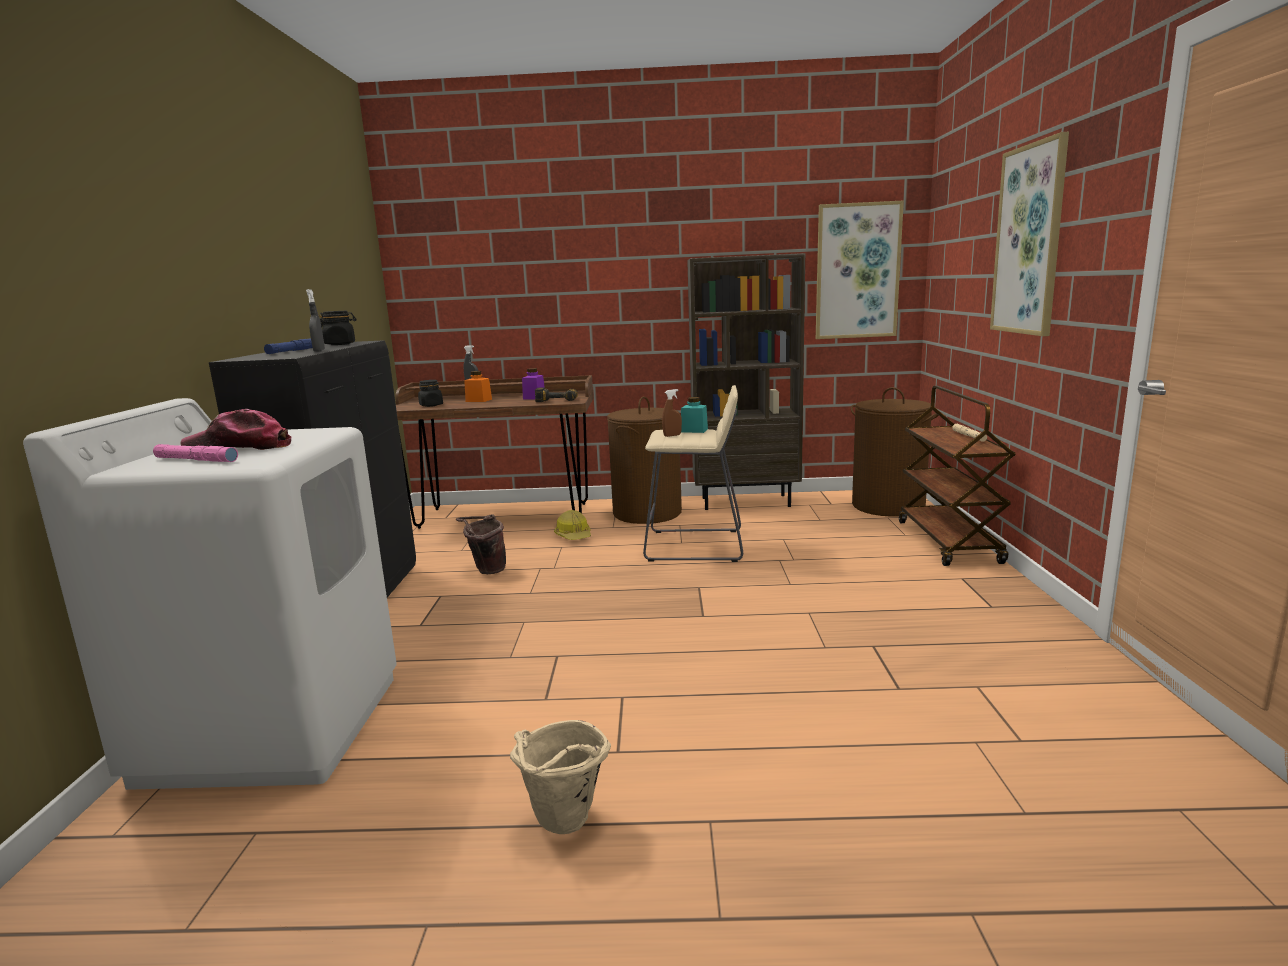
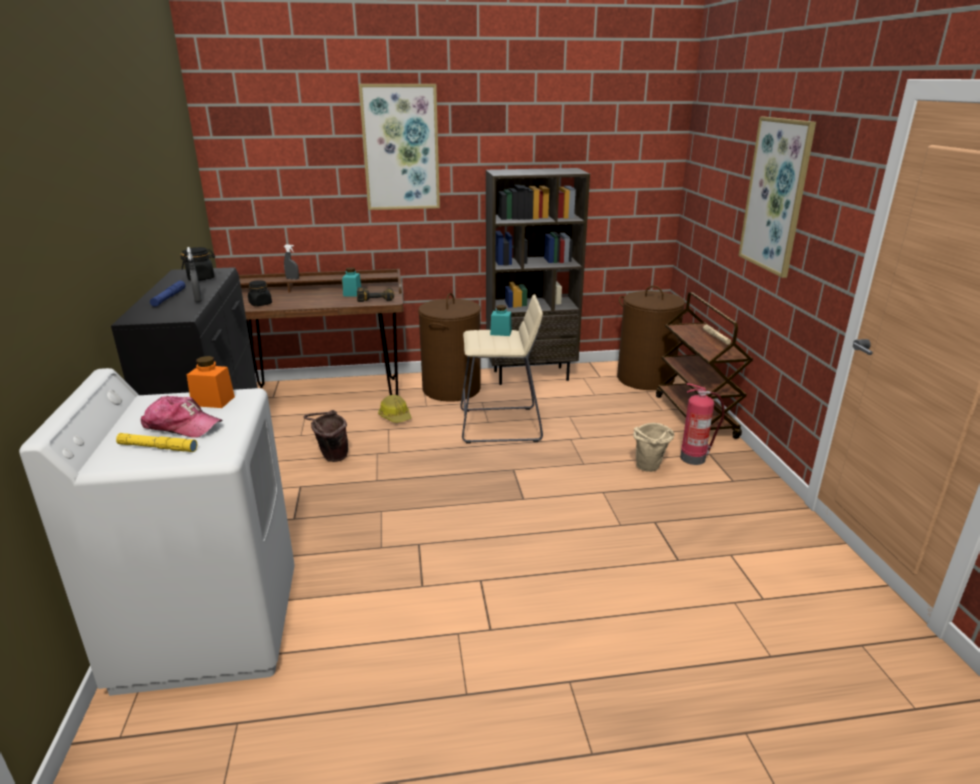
camera: 10 degrees left, 10 degrees up
pink flashlight [153,444,238,462] -> yellow flashlight [116,433,197,452]
cap [181,409,291,450] -> cap turned 150 degrees counterclockwise [141,396,223,438]
orange jar [464,371,492,402] -> orange jar moved to [187,356,235,408]
beige bucket [510,720,611,834] -> beige bucket moved to [634,423,675,472]
purple jar [522,368,545,400] -> turquoise jar [342,267,361,297]
brown spray bottle [662,389,682,437] -> none
picture [816,200,904,339] -> picture moved to [359,84,440,210]
none -> fire extinguisher [680,383,725,465]

